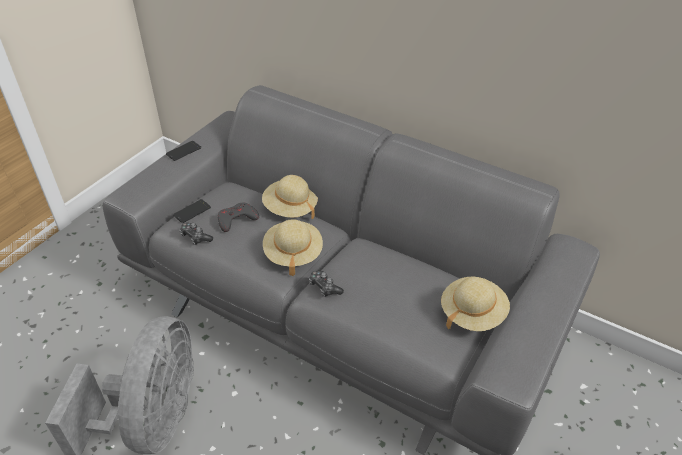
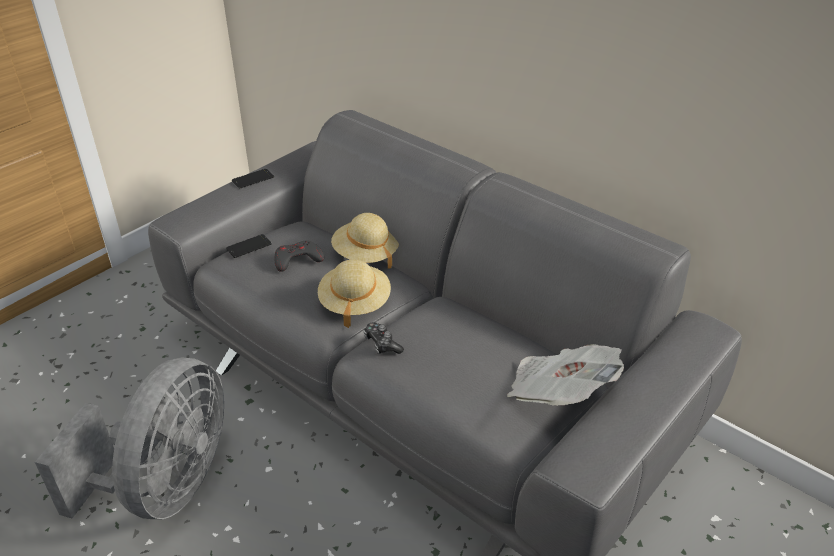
camera: 10 degrees right, 5 degrees down
game controller [180,222,213,245] -> none
beige hat [441,276,510,331] -> newspaper [507,344,624,406]

